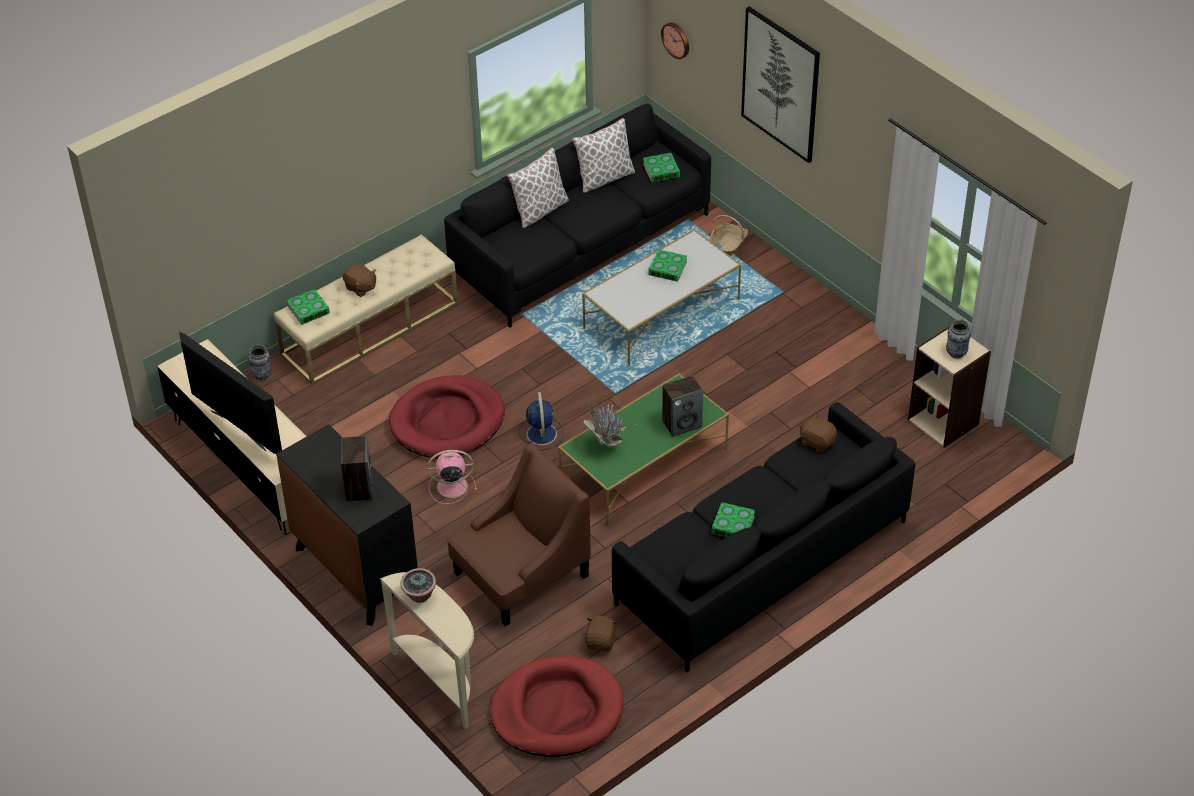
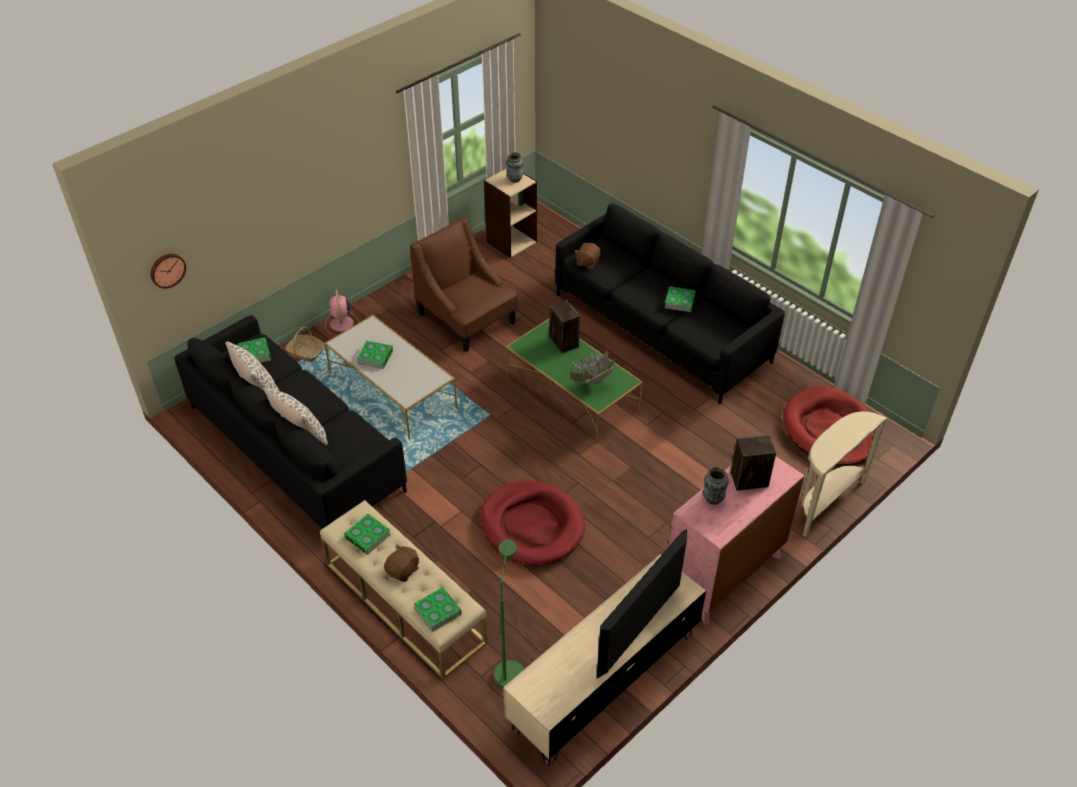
camera: 95 degrees left, 0 degrees up
vase [248,345,272,381] -> vase moved to [703,467,729,505]
black dresser [276,424,418,626] -> pink dresser [669,456,805,625]
potted plant [401,568,436,603] -> none
pink fan [427,450,477,504] -> pink fan moved to [325,289,359,336]
brown armchair [448,443,591,627] -> brown armchair moved to [410,217,518,352]
blue fan [519,392,563,451] -> none
brown plush toy [585,616,618,652] -> none
picture [741,6,820,163] -> none
none -> book [344,514,390,555]
none -> green floor lamp [494,539,524,689]

